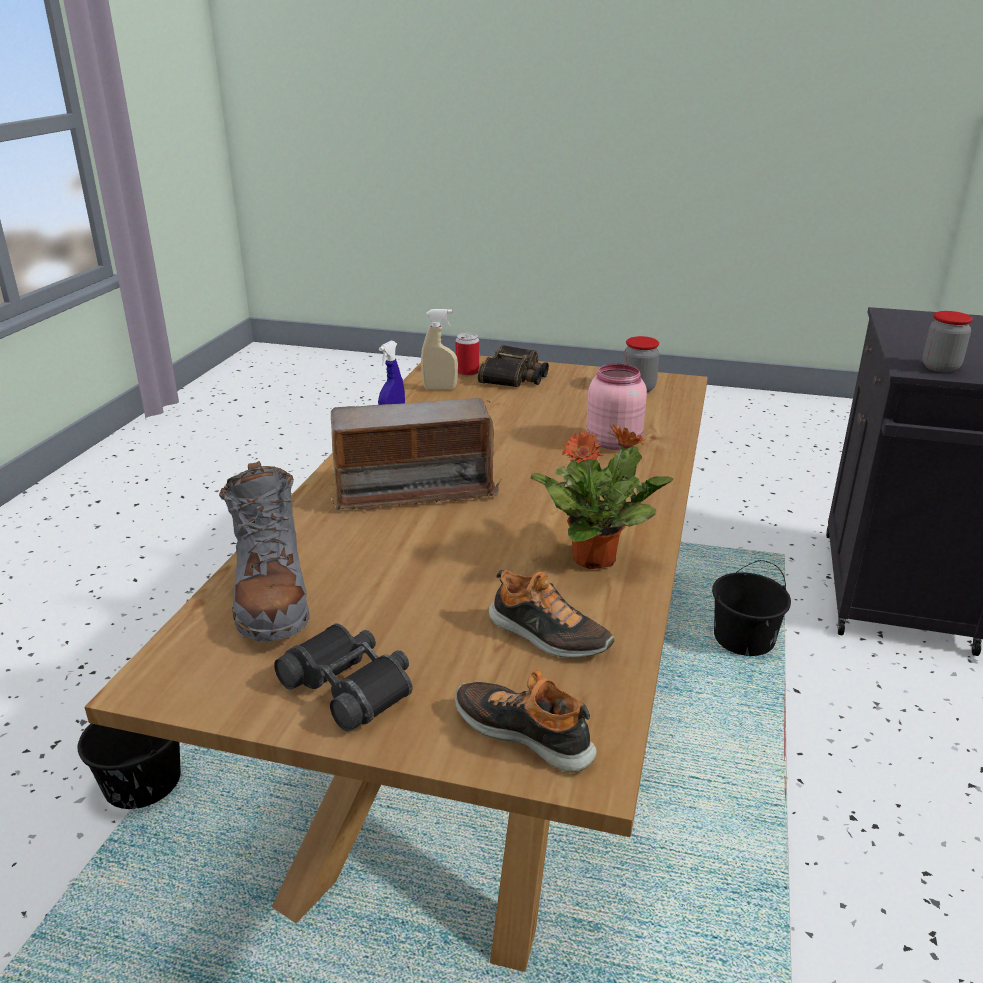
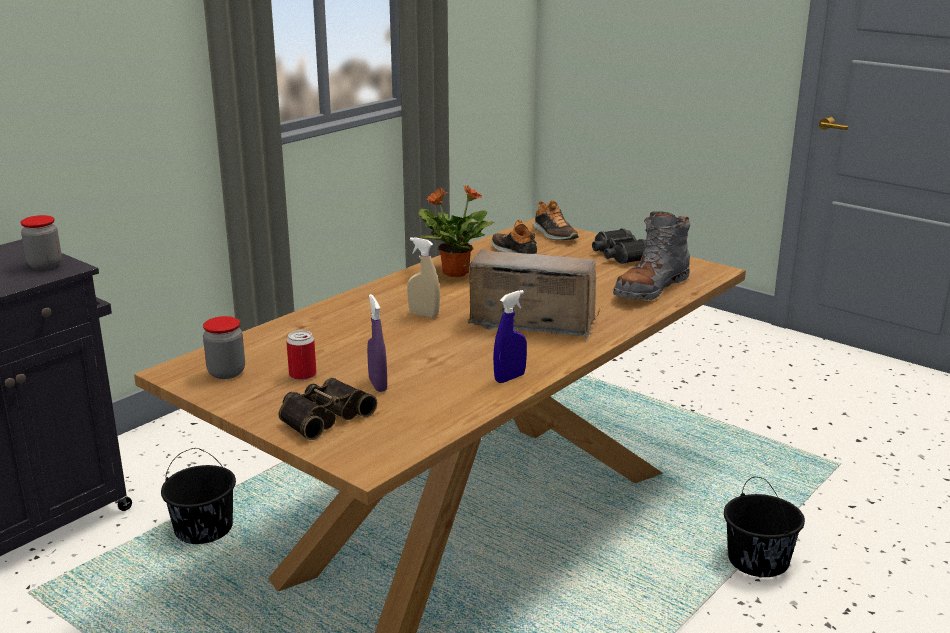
camera: 155 degrees left, 5 degrees down
grey boot [219,461,310,641] -> grey boot turned 150 degrees counterclockwise [613,211,690,300]
beige spray bottle [421,309,458,390] -> beige spray bottle moved to [407,237,440,318]
can [455,333,479,376] -> can moved to [286,330,316,380]
pink jar [586,364,647,450] -> none
none -> purple spray bottle [367,294,387,392]

